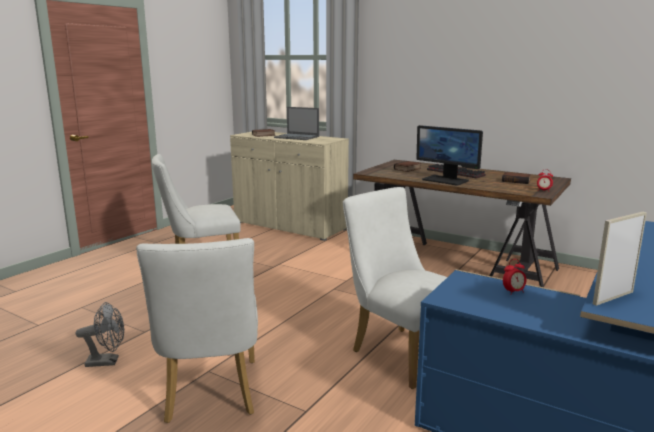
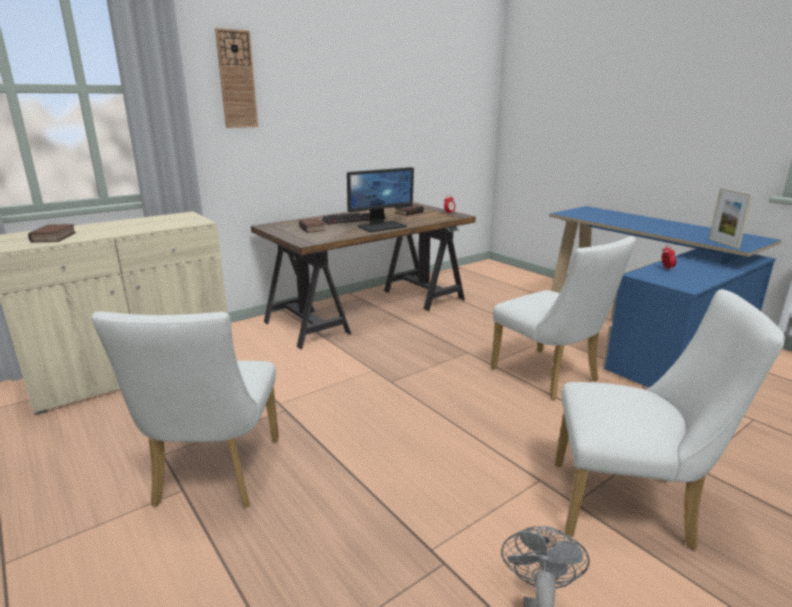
camera: 70 degrees left, 5 degrees up
laptop [274,107,319,140] -> none
white chair [343,187,447,389] -> white chair turned 105 degrees counterclockwise [491,236,636,400]
none -> wall clock [215,28,258,128]

